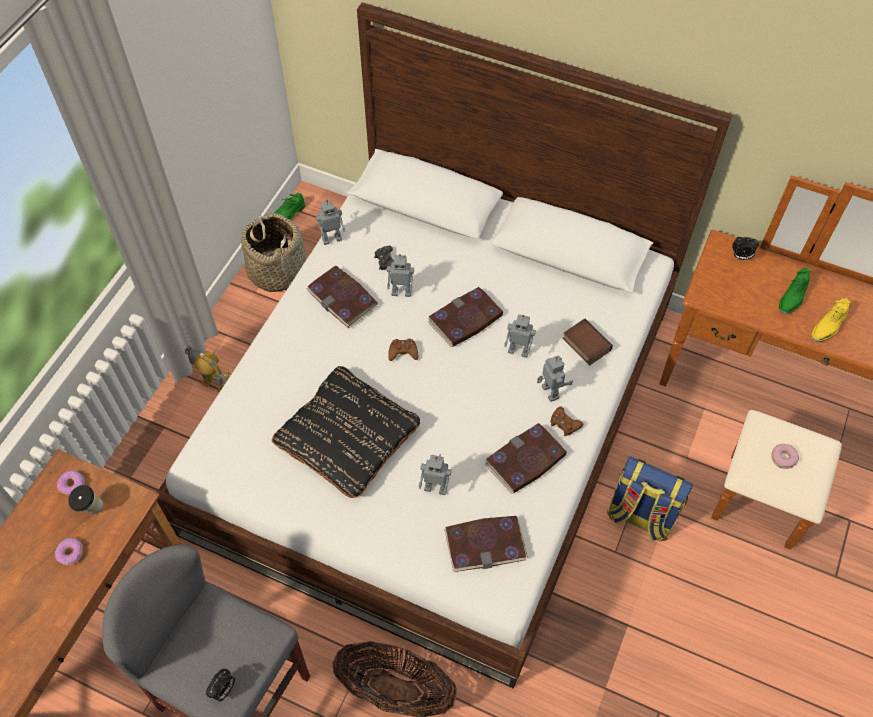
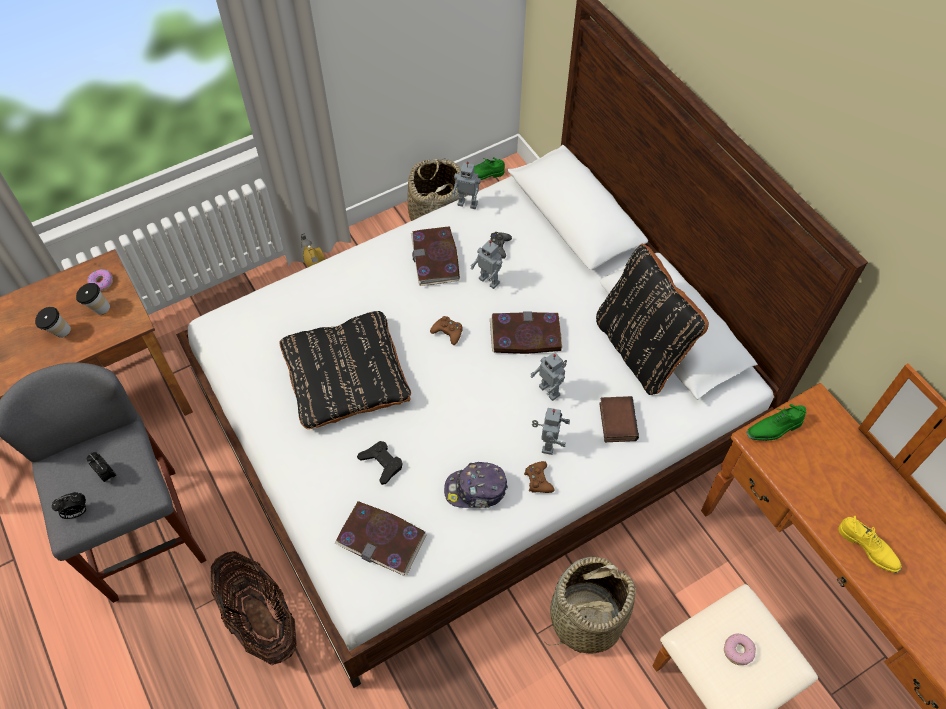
camera: 35 degrees right, 0 degrees up
donut [55,538,83,565] -> cup [35,307,71,338]
toy robot [419,454,451,495] -> black game controller [357,441,402,485]
book [485,423,567,494] -> cap [444,462,508,508]
backpack [607,456,693,541] -> basket [545,557,636,653]
alarm clock [732,237,759,260] -> alarm clock moved to [87,452,116,482]
green shoe [779,268,812,314] -> green shoe moved to [746,404,807,441]
yellow shoe [812,298,851,342] -> yellow shoe turned 120 degrees counterclockwise [838,515,902,573]
none -> black pillow [596,244,709,395]

